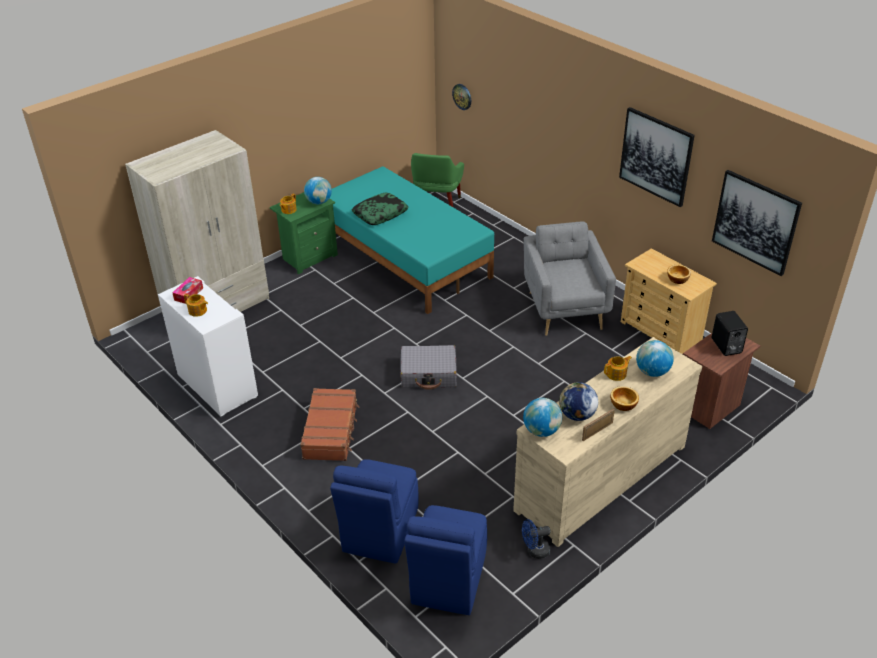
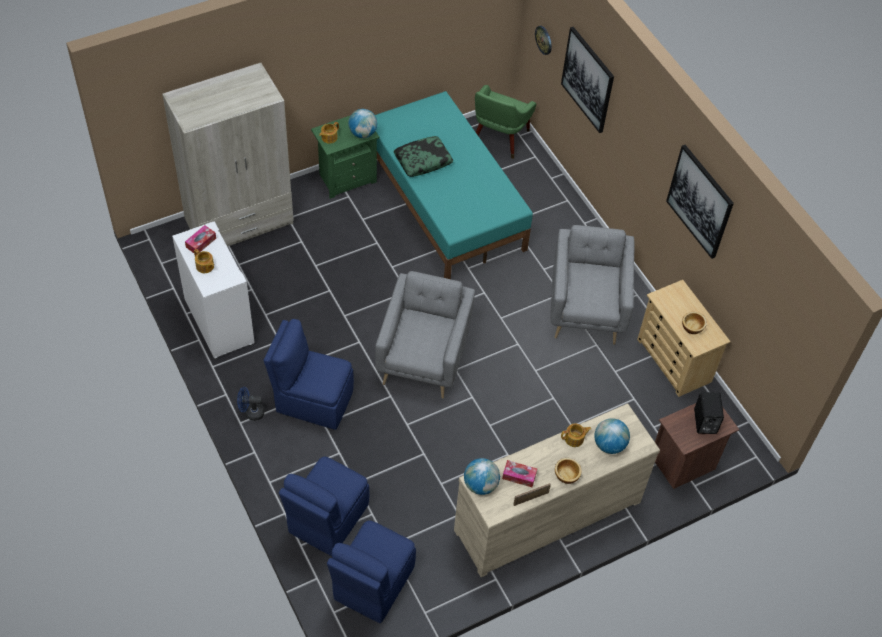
camera: 10 degrees right, 15 degrees up
brown suitcase [300,388,359,461] -> blue chair [263,319,354,430]
grey suitcase [400,345,456,390] -> grey armchair [375,271,475,399]
blue fan [522,519,551,559] -> blue fan moved to [237,387,264,421]
globe [559,382,598,421] -> tissue box [502,460,537,487]
picture [712,170,802,276] -> picture moved to [561,27,614,133]

